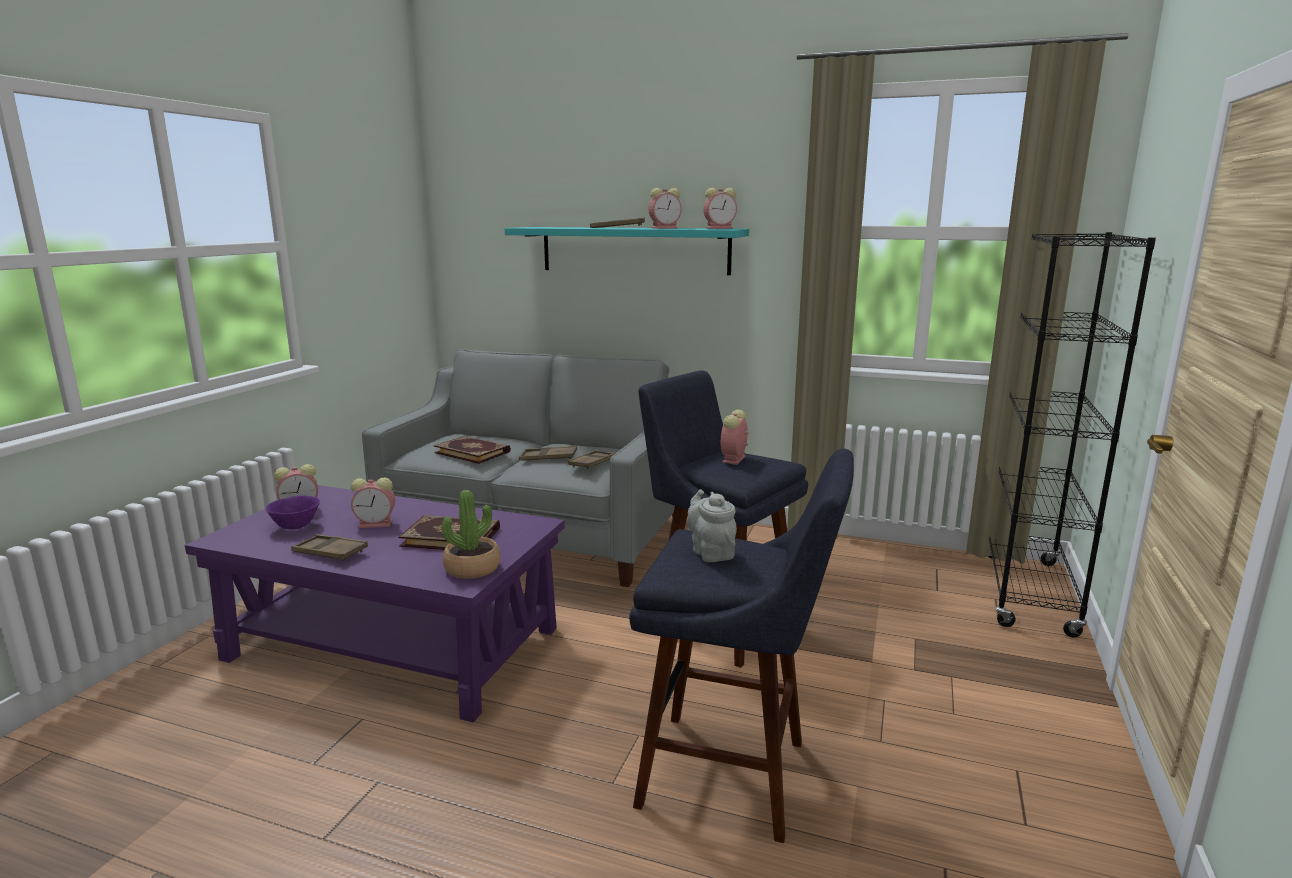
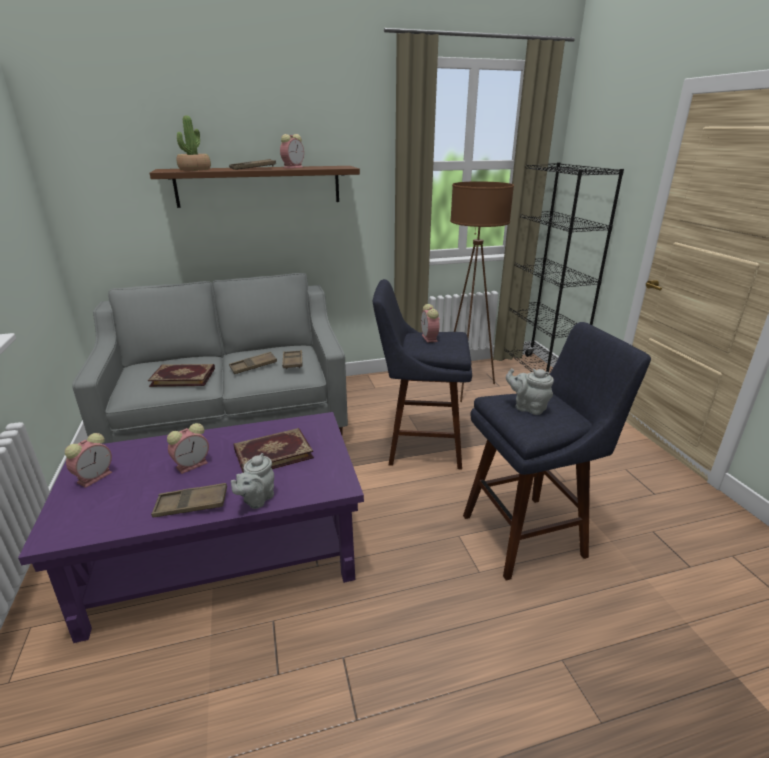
camera: 35 degrees left, 10 degrees up
purple bowl [265,495,320,530] -> none
potted plant [442,490,500,579] -> potted plant moved to [177,116,211,171]
turquoise shelf [505,227,749,275] -> brown shelf [150,166,360,208]
alarm clock [703,188,737,229] -> none
none -> grey teapot [231,453,274,509]
none -> brown floor lamp [450,181,514,402]

